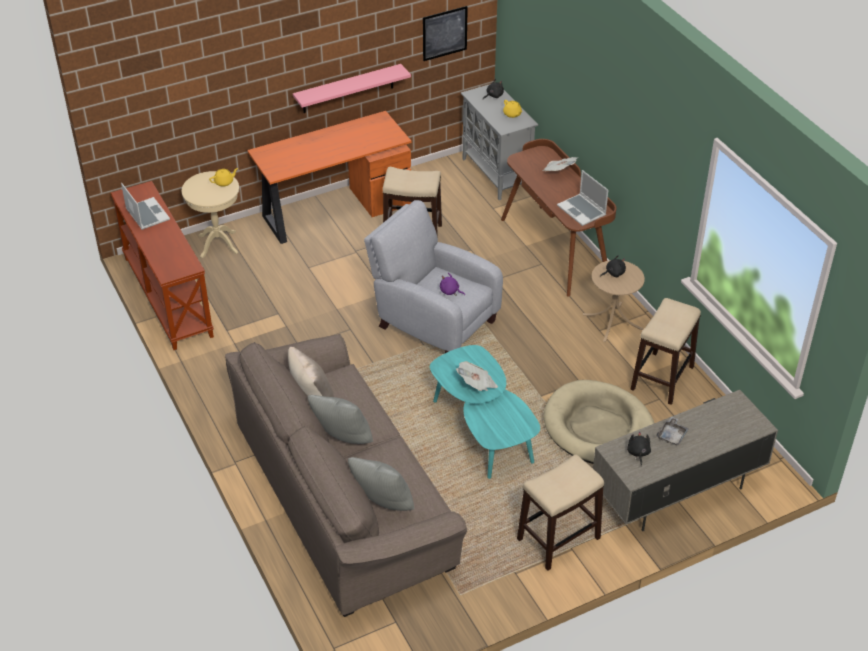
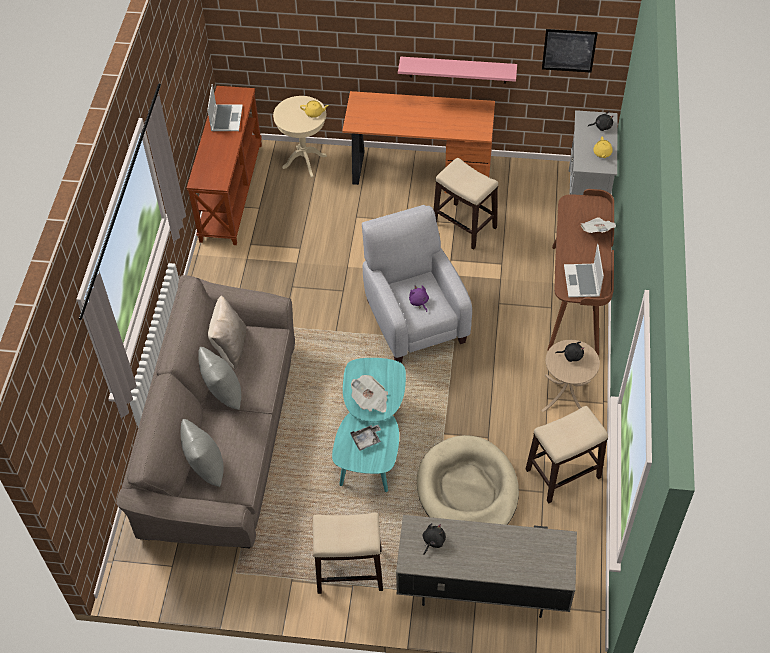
camera: 35 degrees right, 10 degrees up
grey tray [657,417,689,445] -> grey tray moved to [351,425,381,451]

